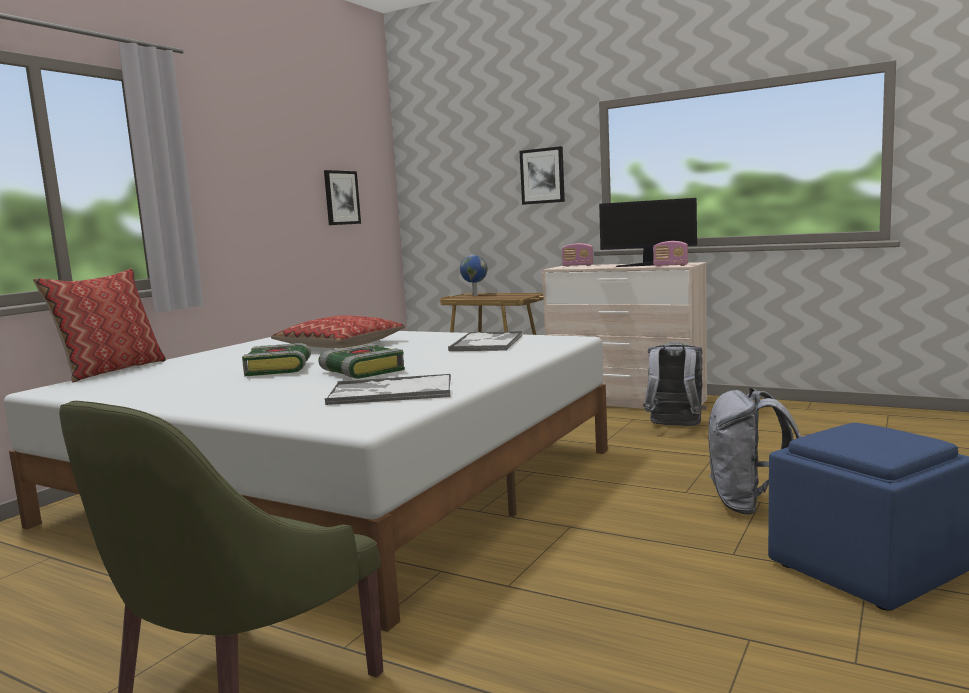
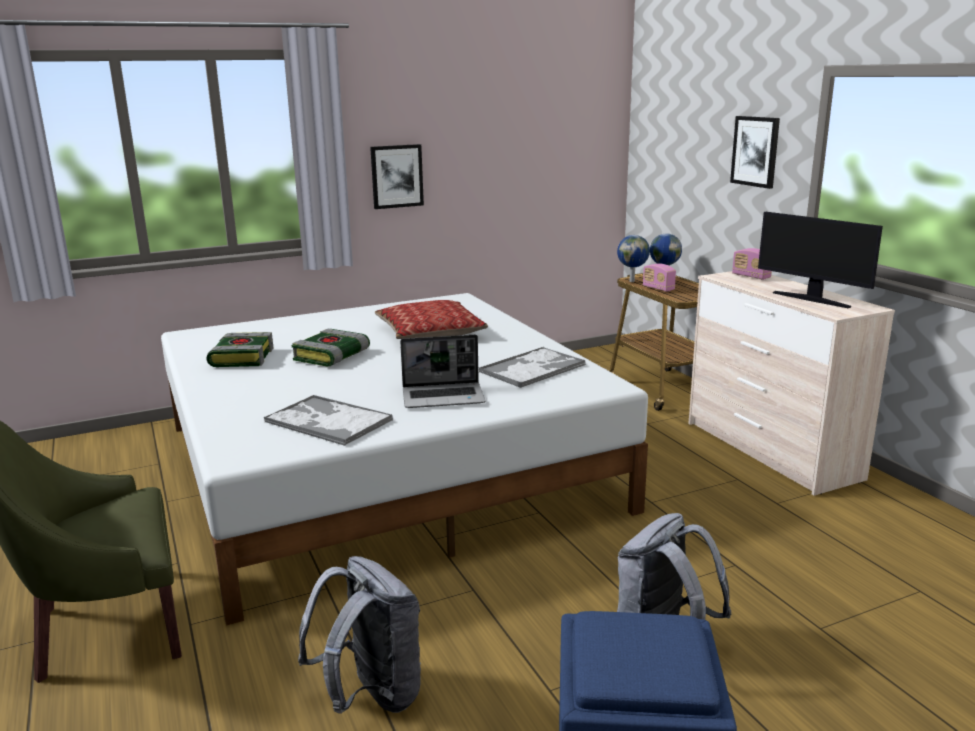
camera: 35 degrees right, 10 degrees up
pillow [33,268,166,382] -> none
book [318,344,405,379] -> book moved to [207,332,273,367]
picture [324,170,361,225] -> picture moved to [370,144,424,209]
grey backpack [643,342,706,426] -> grey backpack moved to [298,556,421,714]
radio [653,241,688,267] -> radio moved to [643,263,676,292]
none -> laptop [400,335,485,408]
none -> globe [617,235,650,282]

